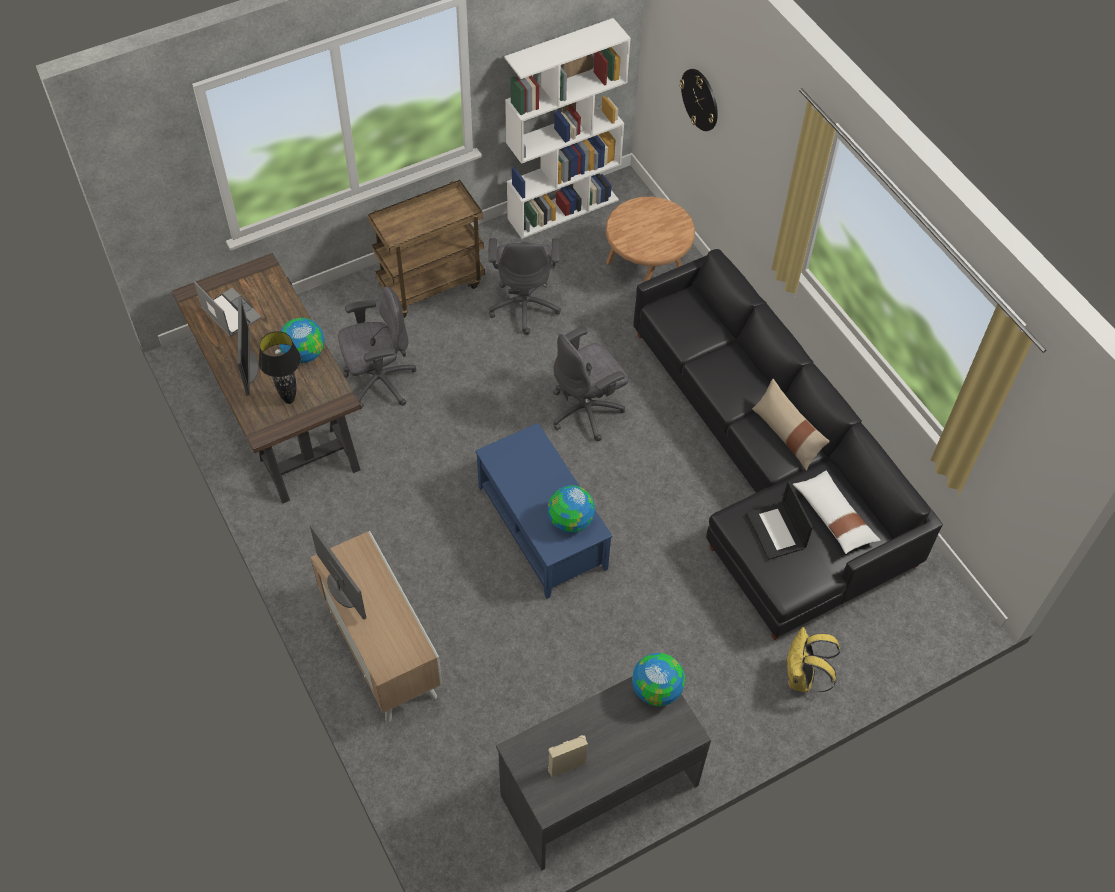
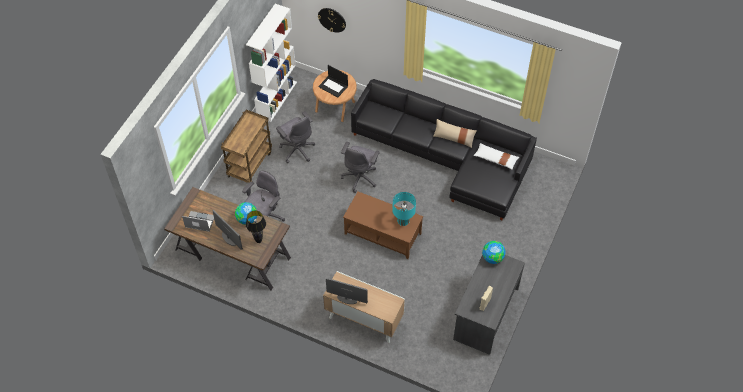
camera: 35 degrees left, 0 degrees up
blue coffee table [475,423,612,599] -> brown coffee table [343,192,423,259]
globe [548,485,595,533] -> turquoise table lamp [392,192,416,226]
laptop [746,481,813,560] -> laptop moved to [318,65,348,98]
yellow backpack [786,627,840,692] -> none

